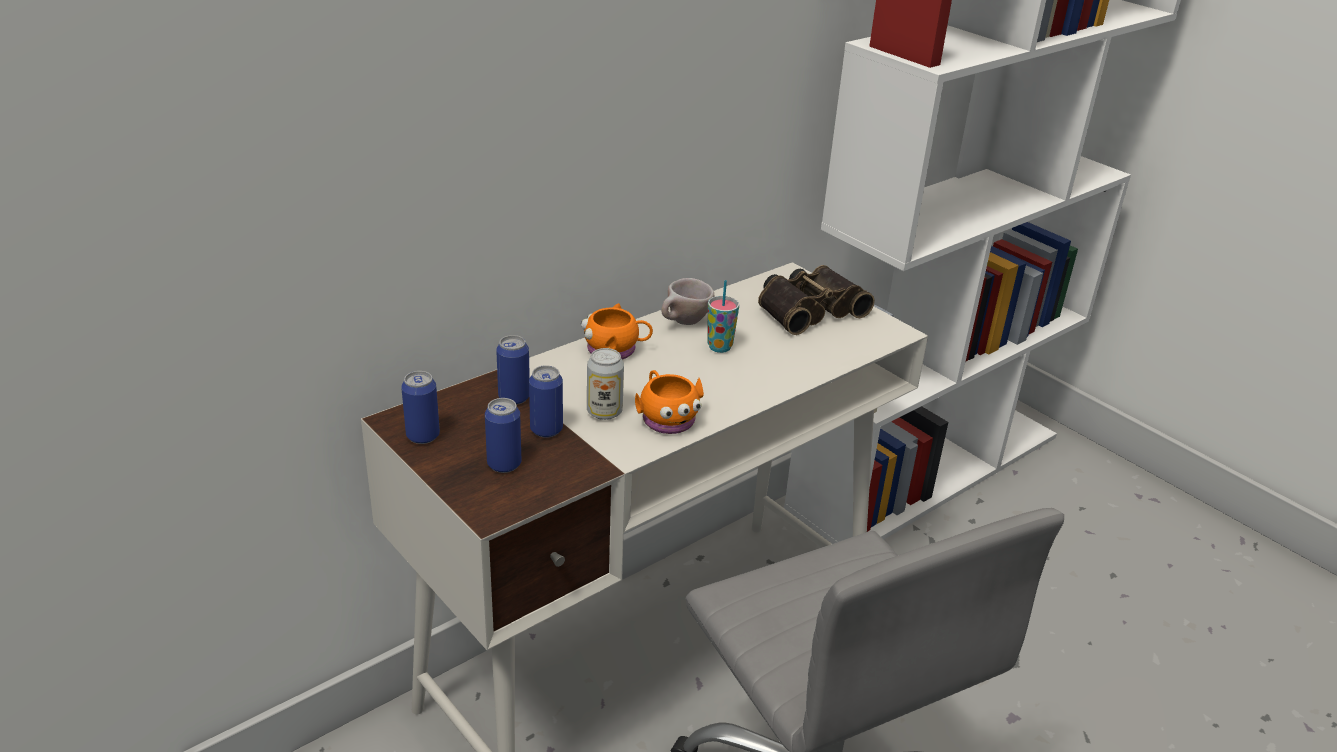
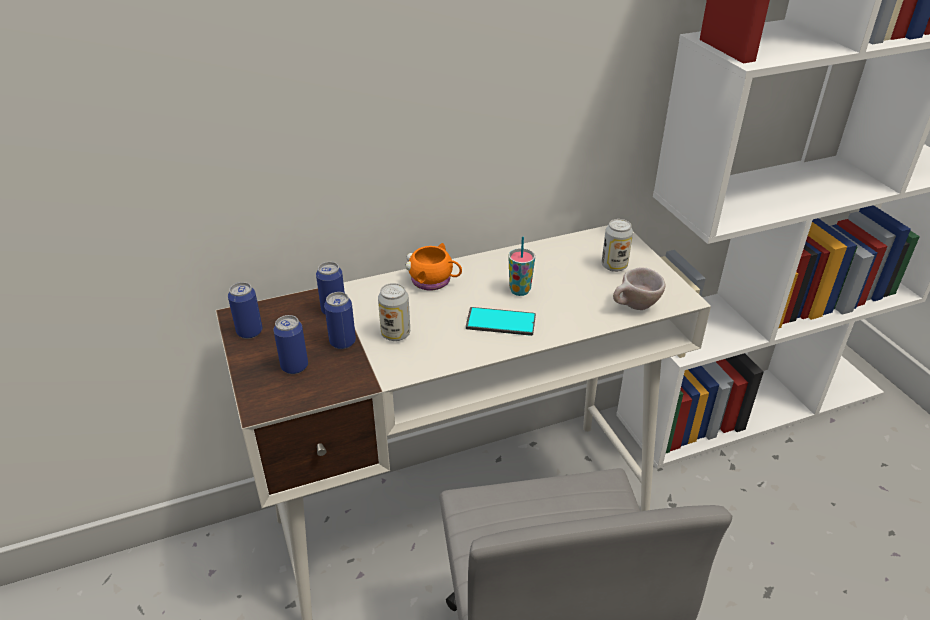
camera: 20 degrees right, 5 degrees up
orange mug [635,370,704,434] -> none
beige cup [661,278,714,325] -> beige cup moved to [613,268,665,310]
binoculars [758,265,875,335] -> can [602,219,633,272]
none -> phone [466,307,536,336]

